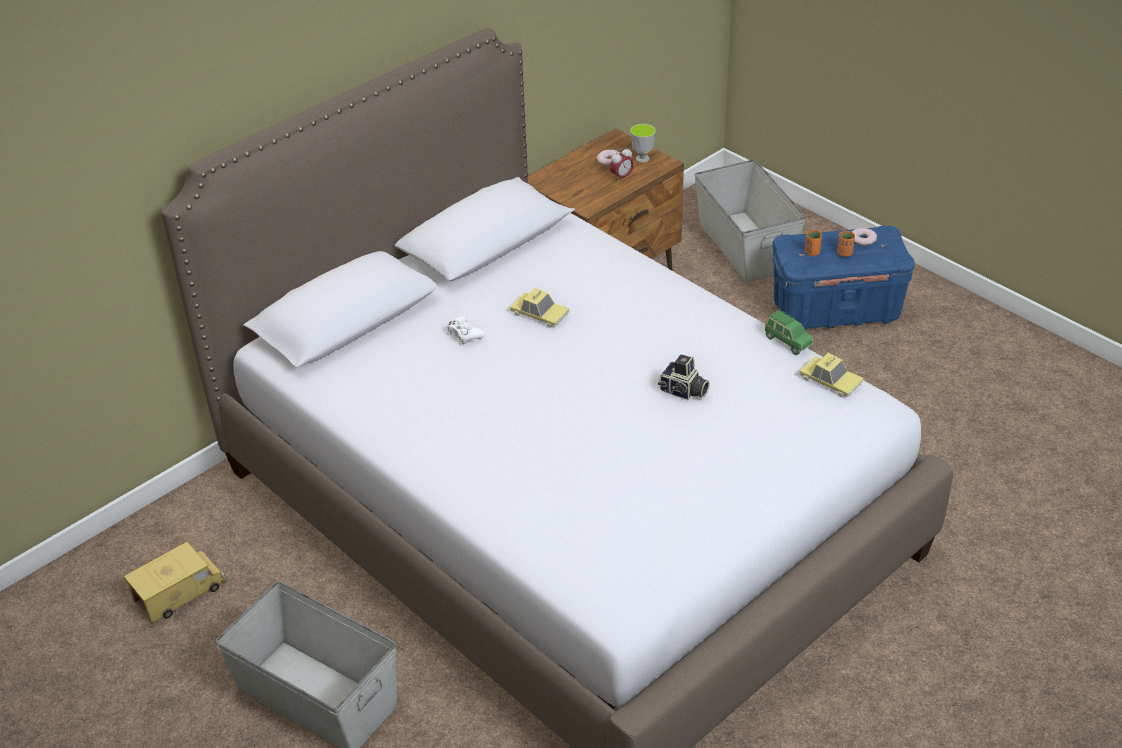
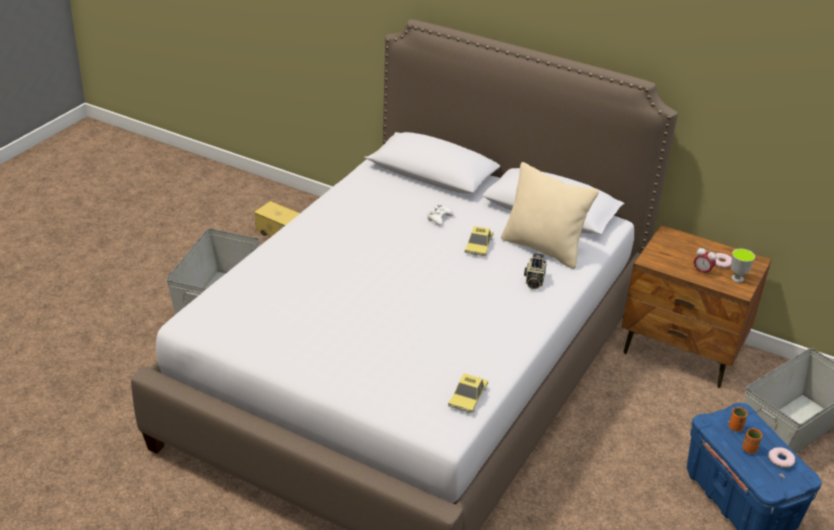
camera: 70 degrees right, 5 degrees down
camera [658,354,710,400] -> camera moved to [524,253,547,290]
green toy car [765,310,813,355] -> none
none -> beige pillow [501,162,599,269]

